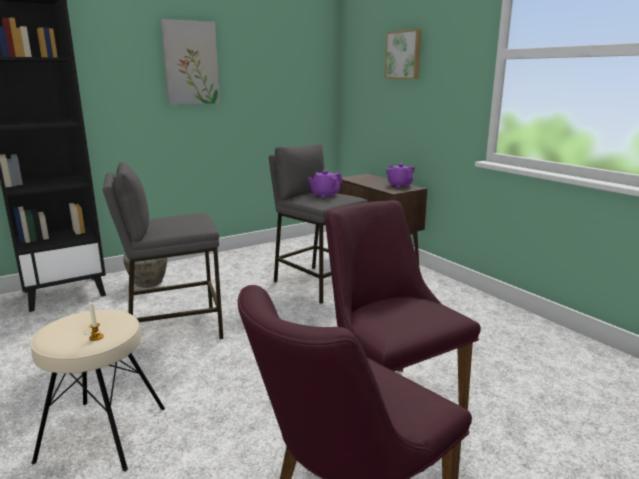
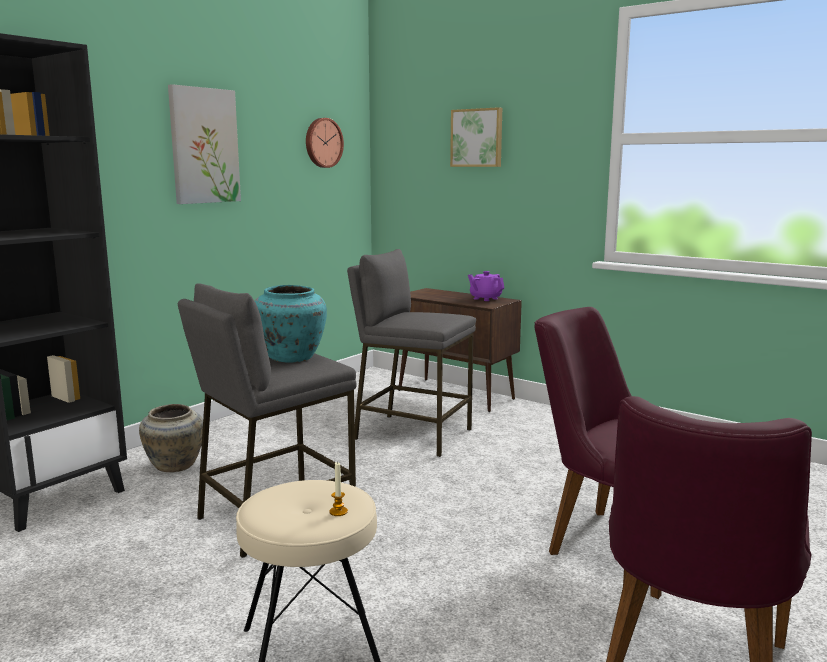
camera: 20 degrees left, 5 degrees down
purple teapot [308,170,343,198] -> none
none -> turquoise vase [255,285,327,363]
none -> wall clock [306,118,344,168]

